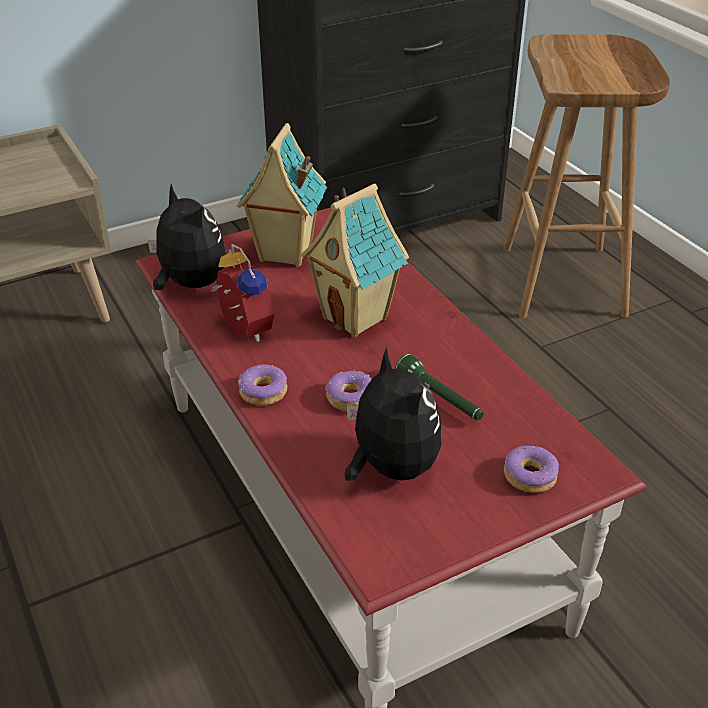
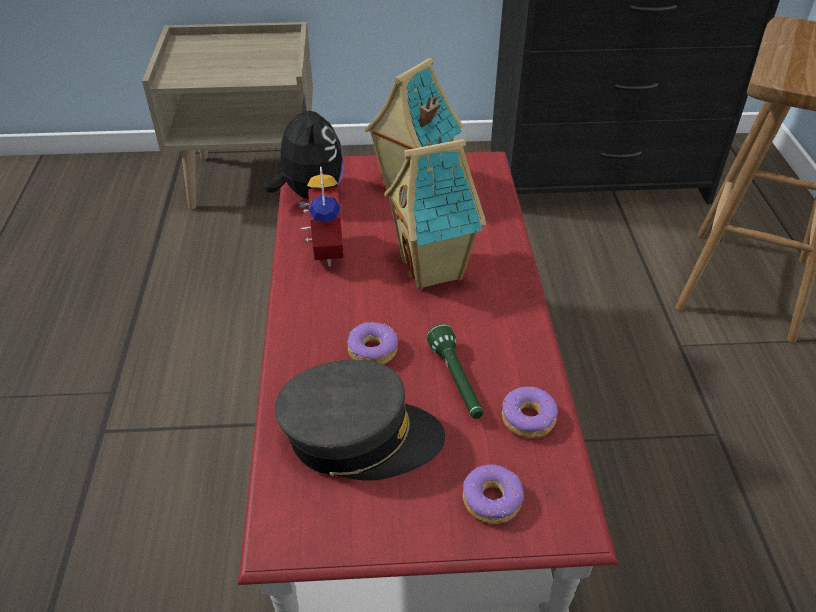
camera: 25 degrees right, 5 degrees up
donut [238,364,287,406] -> donut moved to [502,387,558,438]
plush toy [345,347,442,481] -> grey cap [275,359,445,481]

